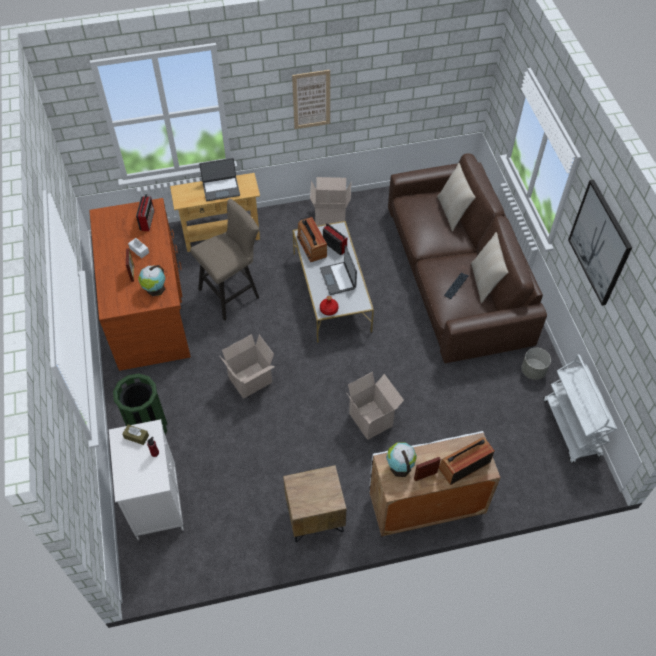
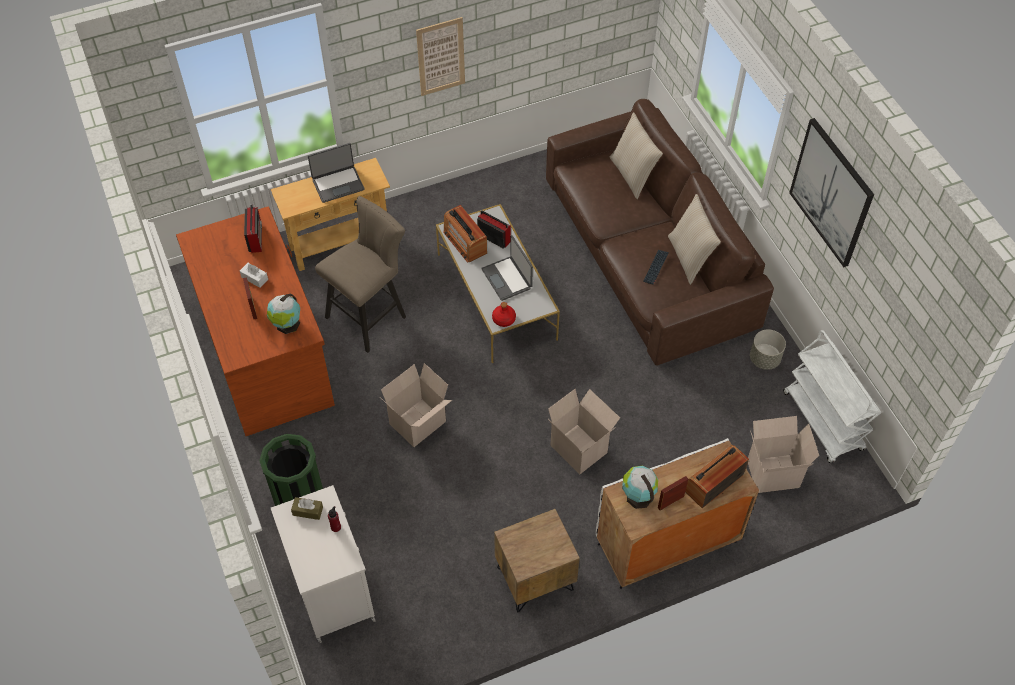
camera: 10 degrees left, 0 degrees up
cardboard box [310,177,351,226] -> cardboard box moved to [748,416,819,493]

